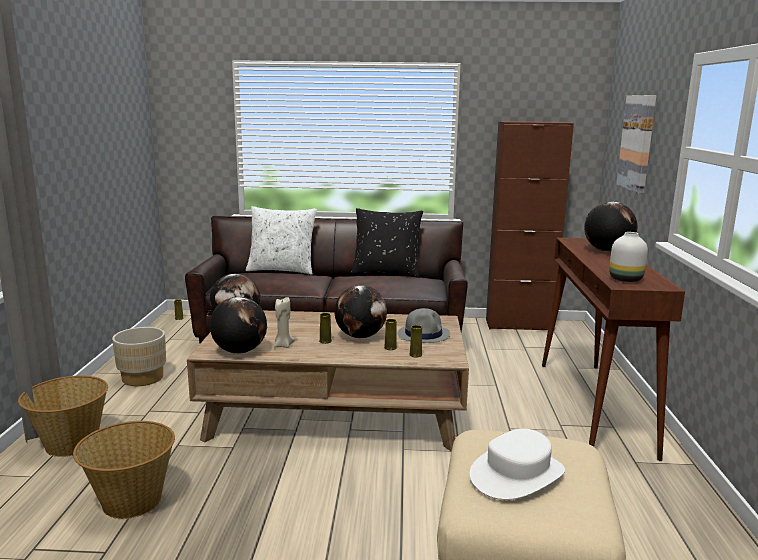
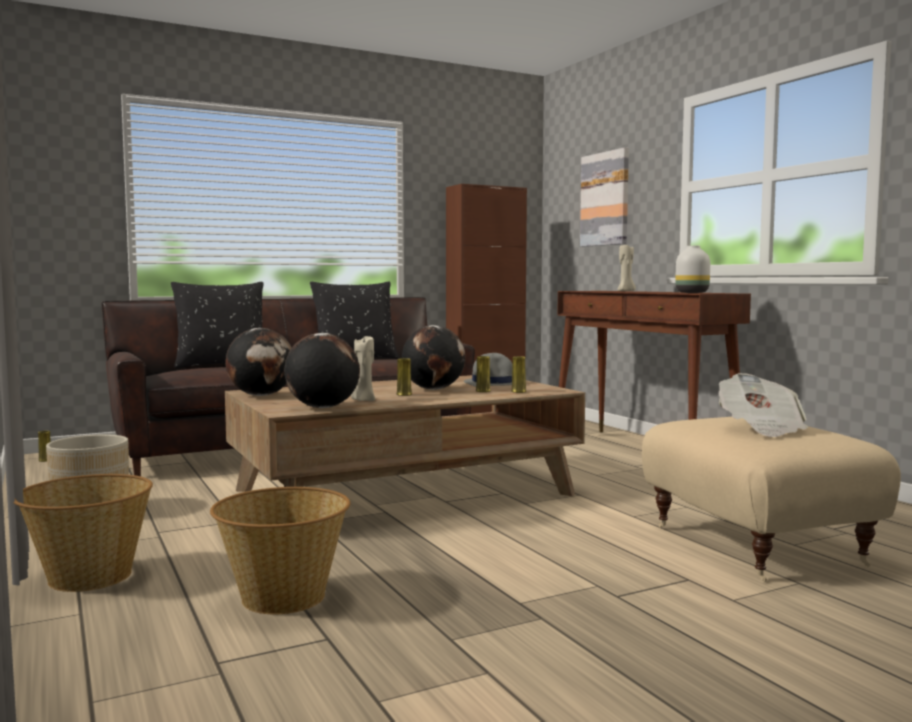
camera: 30 degrees left, 10 degrees down
white pillow [246,206,317,275] -> black pillow [171,282,264,368]
white hat [470,429,565,500] -> newspaper [719,373,808,437]
globe [584,202,638,252] -> beige candle [617,245,636,291]

